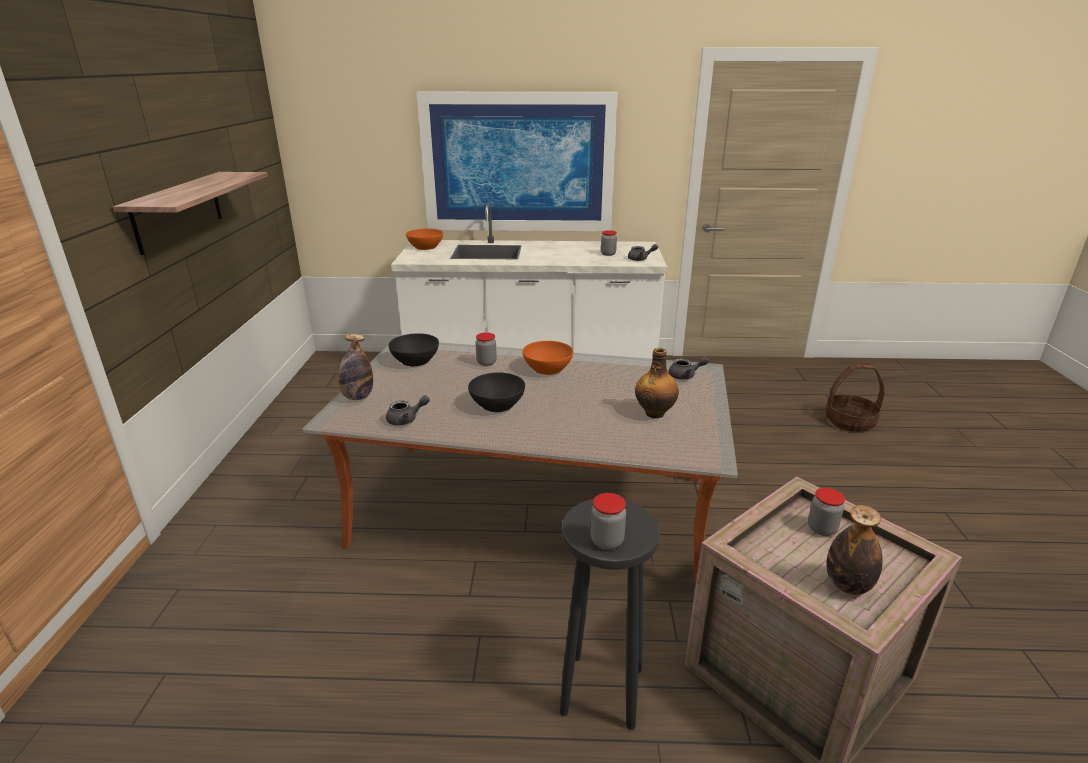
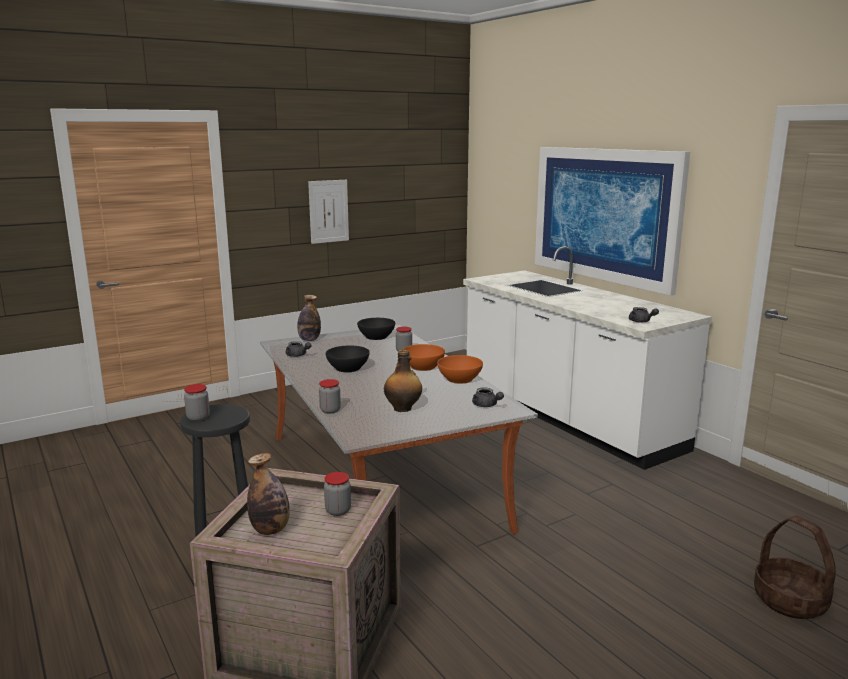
camera: 55 degrees right, 10 degrees down
shelf [113,172,268,255] -> picture [308,180,349,244]
orange bowl [406,228,443,250] -> orange bowl moved to [437,355,483,384]
jar [601,230,617,256] -> jar moved to [319,379,341,414]

